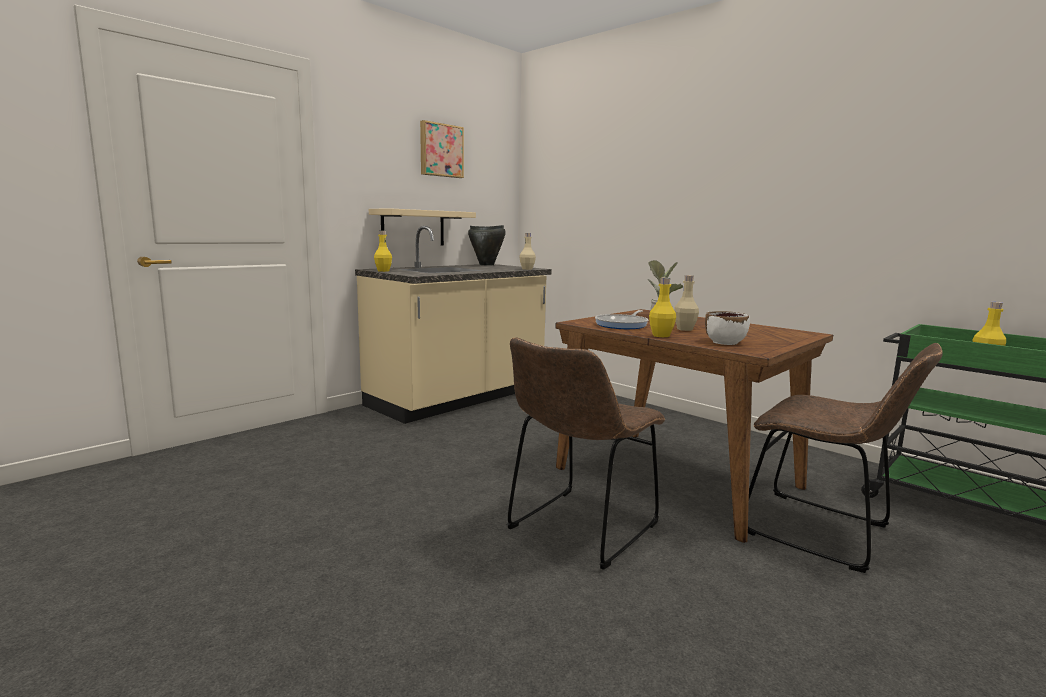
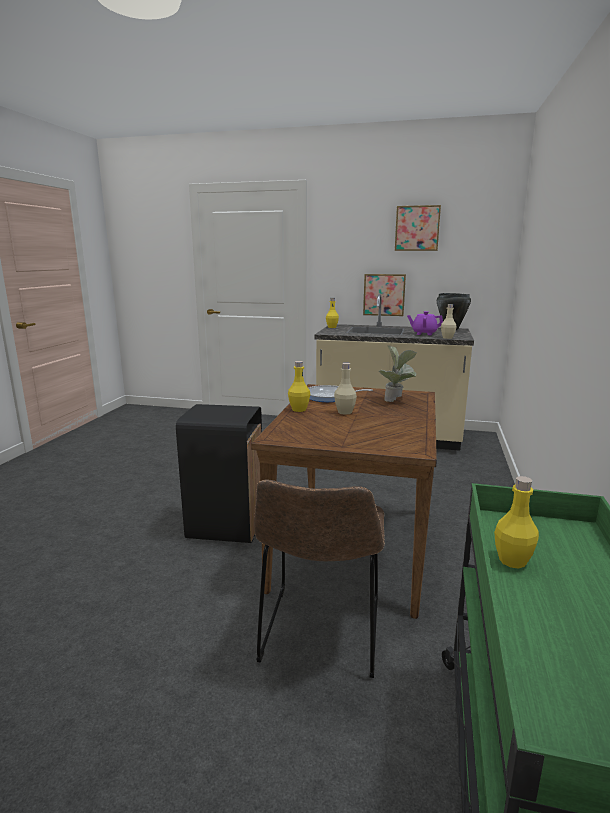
camera: 60 degrees right, 5 degrees up
beige shelf [369,209,476,246] -> picture [363,274,406,316]
brown chair [507,337,665,570] -> black trash can [176,404,262,543]
white bowl [705,311,750,345] -> none
none -> purple teapot [407,311,443,335]

